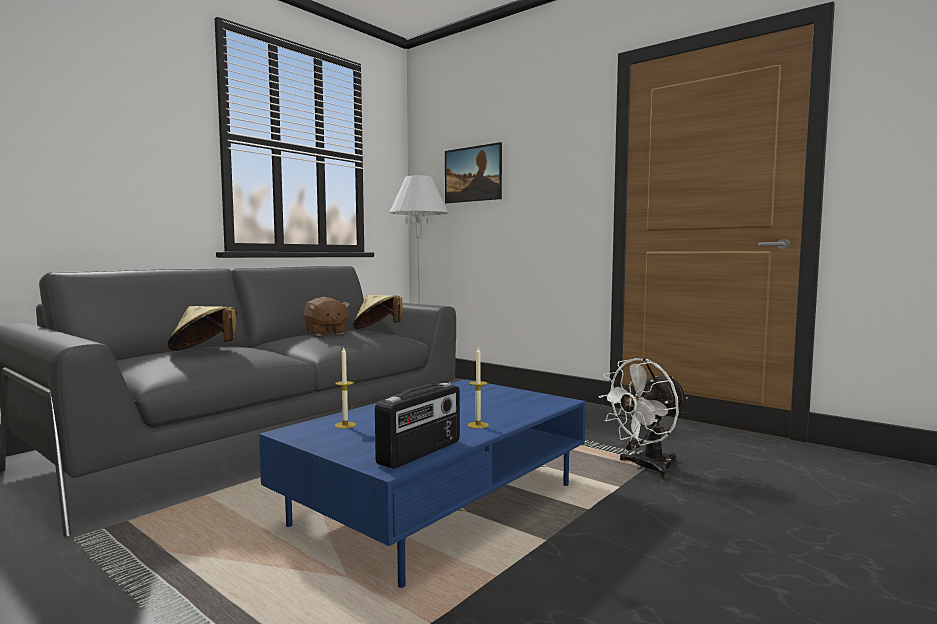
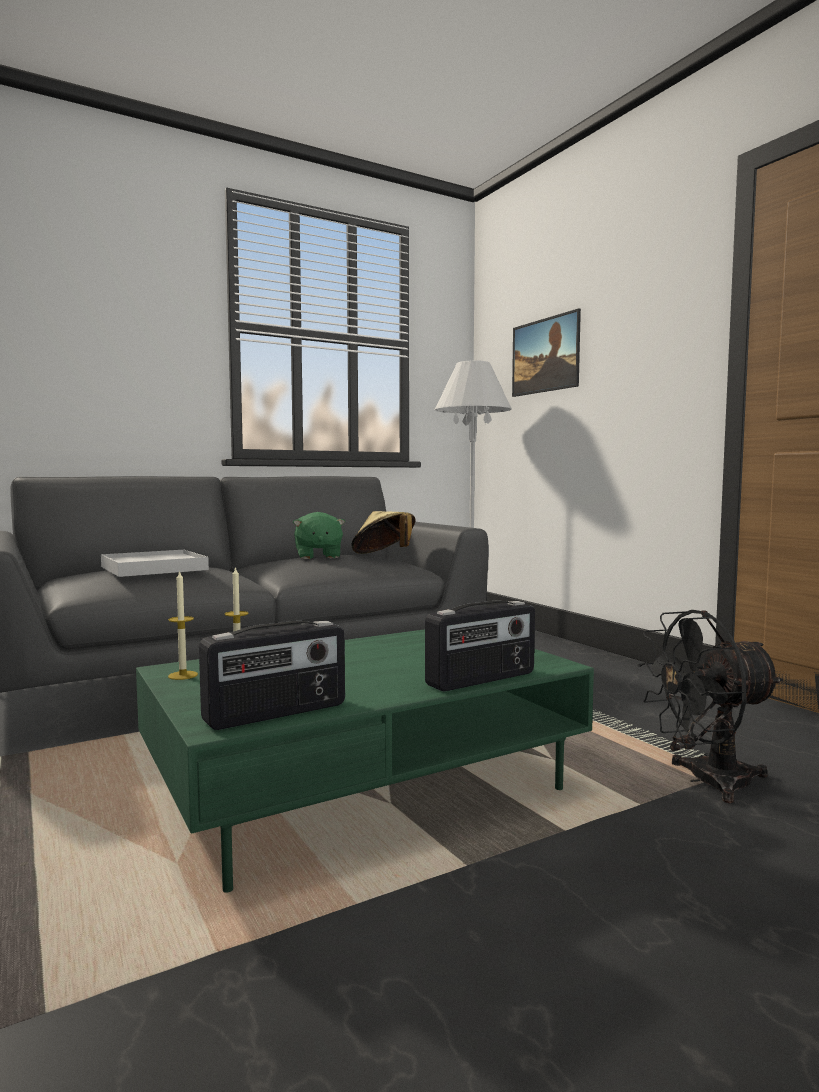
camera: 20 degrees right, 0 degrees up
beige hat [168,306,237,351] -> white tray [101,550,209,577]
blue coffee table [259,379,586,588] -> green coffee table [136,629,594,893]
brown plush toy [304,297,350,336] -> green plush toy [293,512,346,559]
candle [468,348,489,429] -> candle moved to [168,570,198,680]
white fan [599,358,688,479] -> black fan [638,610,783,803]
none -> radio [425,601,535,691]

